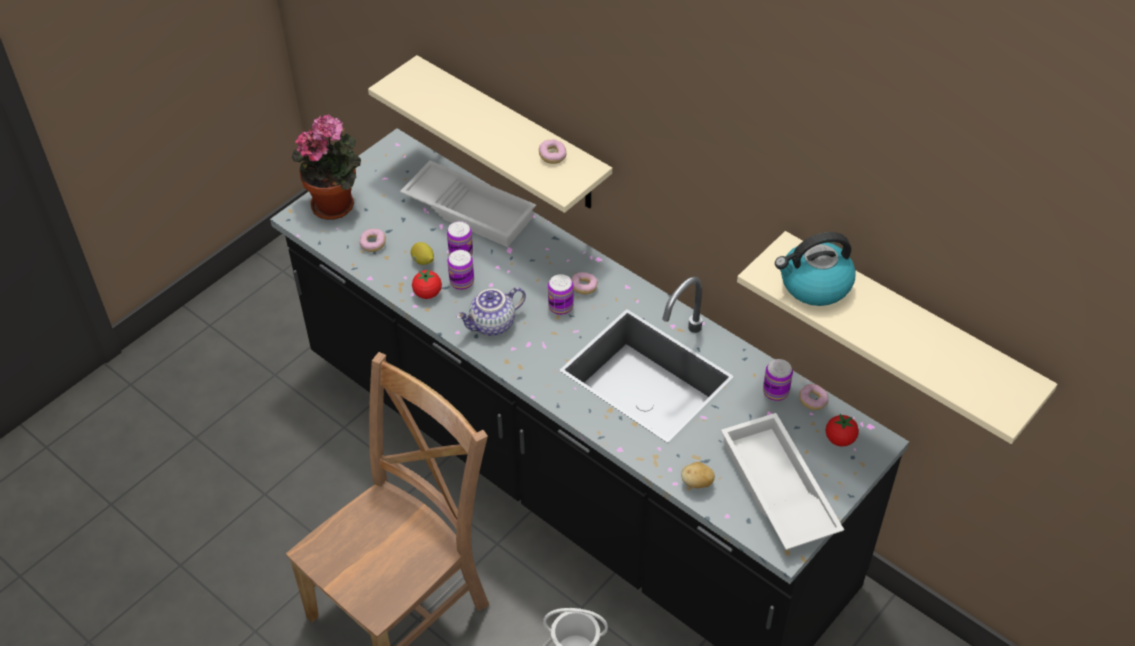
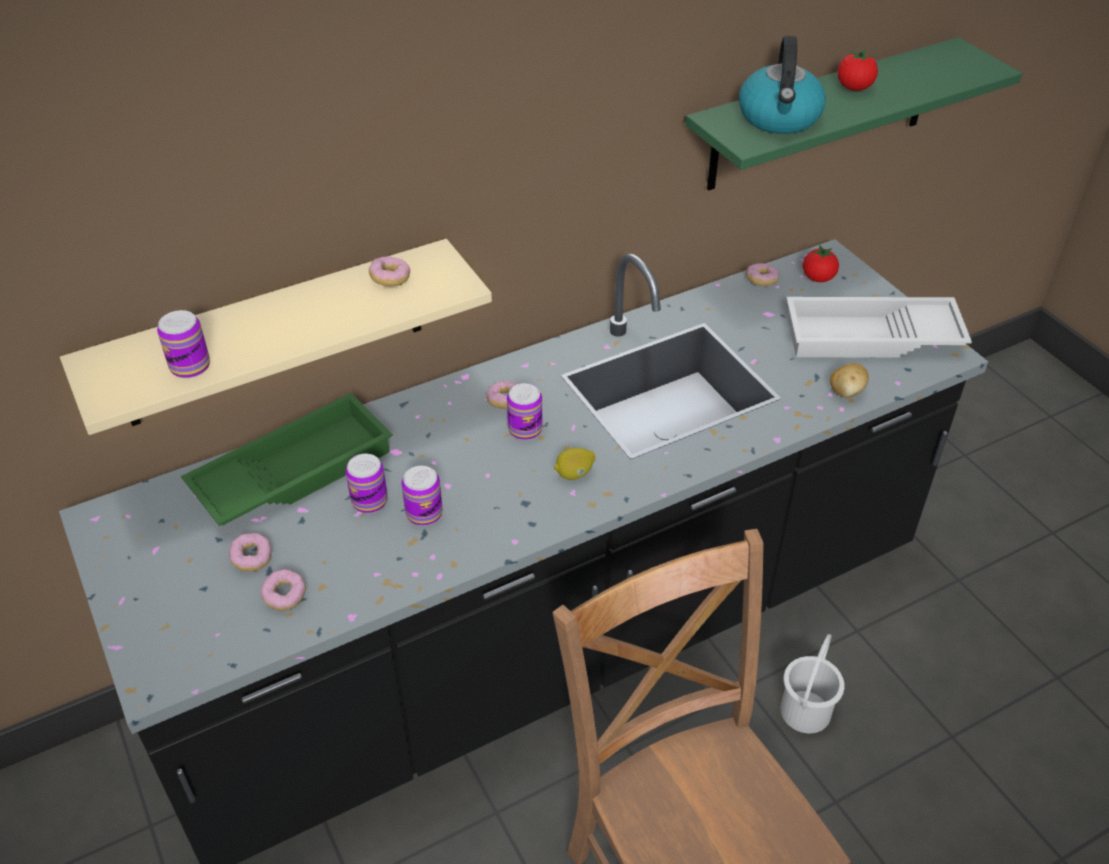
camera: 70 degrees left, 5 degrees down
potted plant [292,114,361,220] -> none
white tray [400,160,536,247] -> green tray [181,393,393,526]
lemon [411,242,434,265] -> lemon moved to [554,448,596,480]
tomato [412,269,442,299] -> tomato moved to [837,49,878,91]
teapot [456,287,526,336] -> none
beige shelf [737,231,1057,444] -> green shelf [685,37,1022,191]
can [763,359,793,401] -> can moved to [157,310,210,378]
none -> donut [229,533,272,572]

